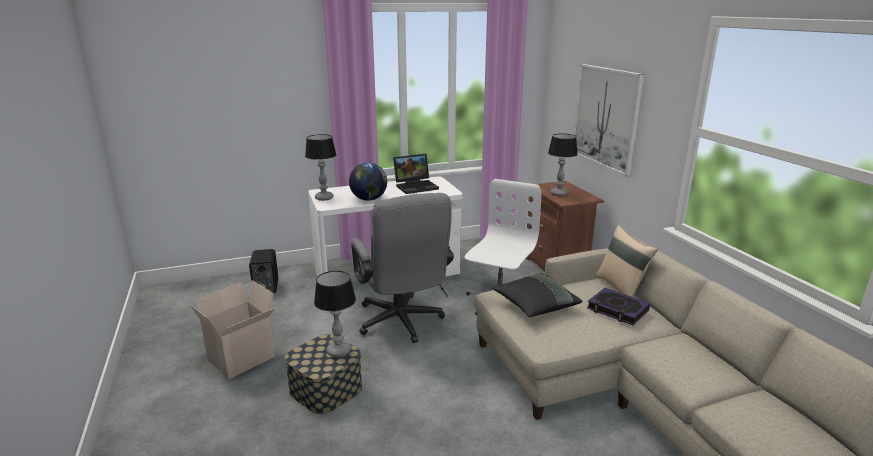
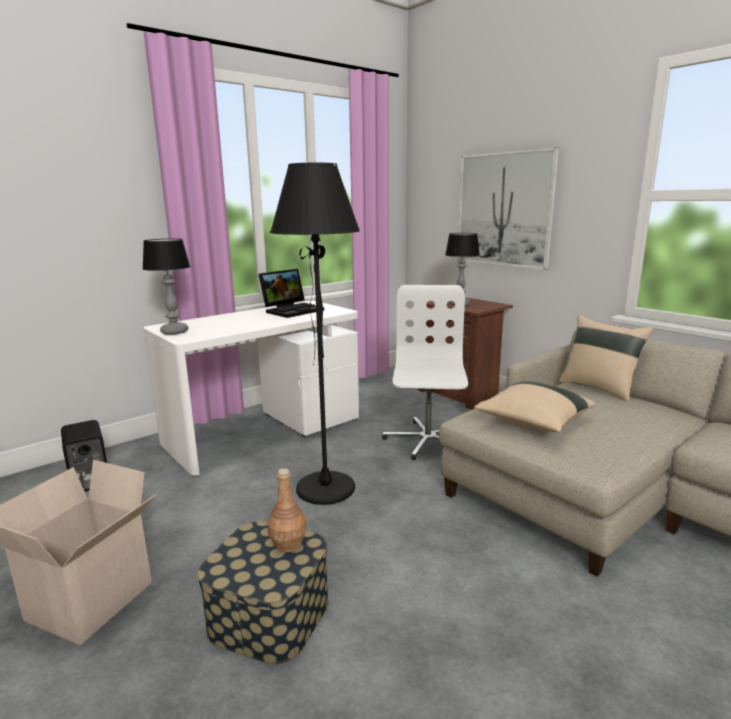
camera: 20 degrees left, 5 degrees down
table lamp [314,271,356,357] -> brown bottle [268,468,307,552]
globe [349,163,387,201] -> none
grey office chair [351,193,454,343] -> black floor lamp [270,163,360,505]
black pillow [492,273,582,317] -> beige pillow [475,381,595,432]
book [587,288,650,325] -> none

